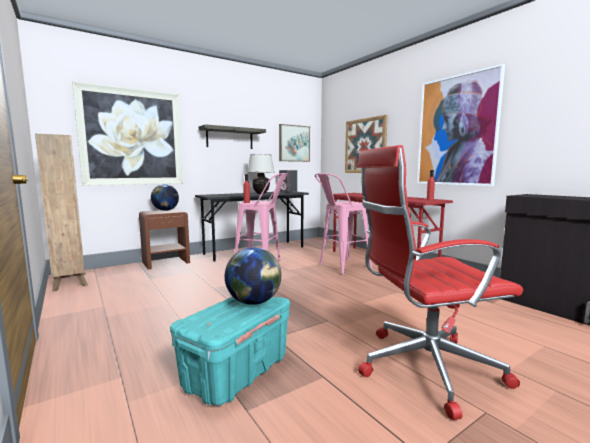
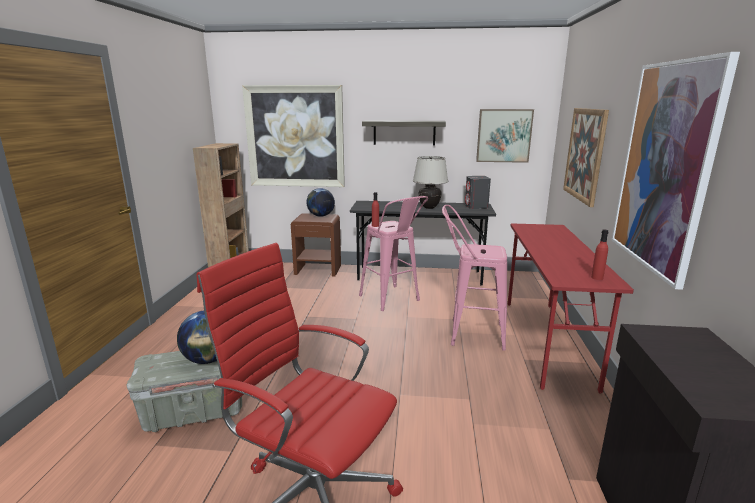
camera: 40 degrees right, 10 degrees up
turquoise storage box [170,297,290,406] -> grey storage box [127,351,242,432]

